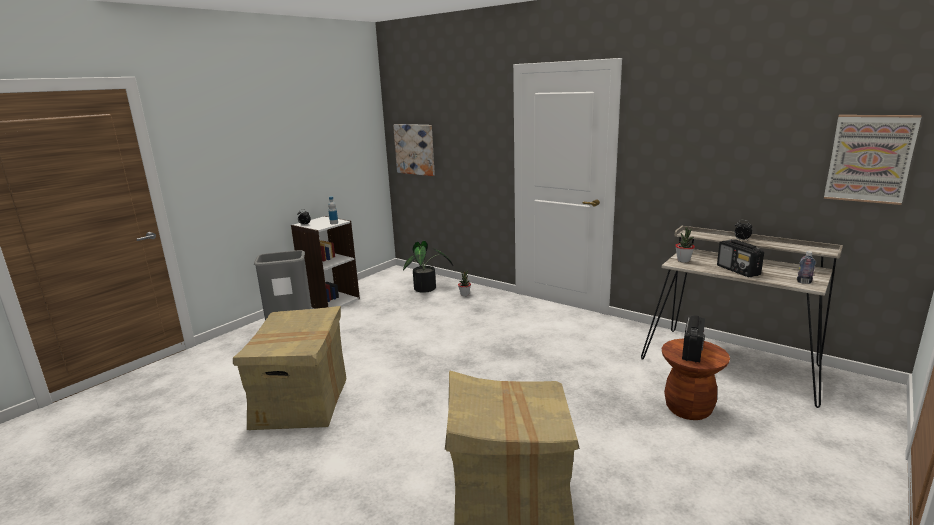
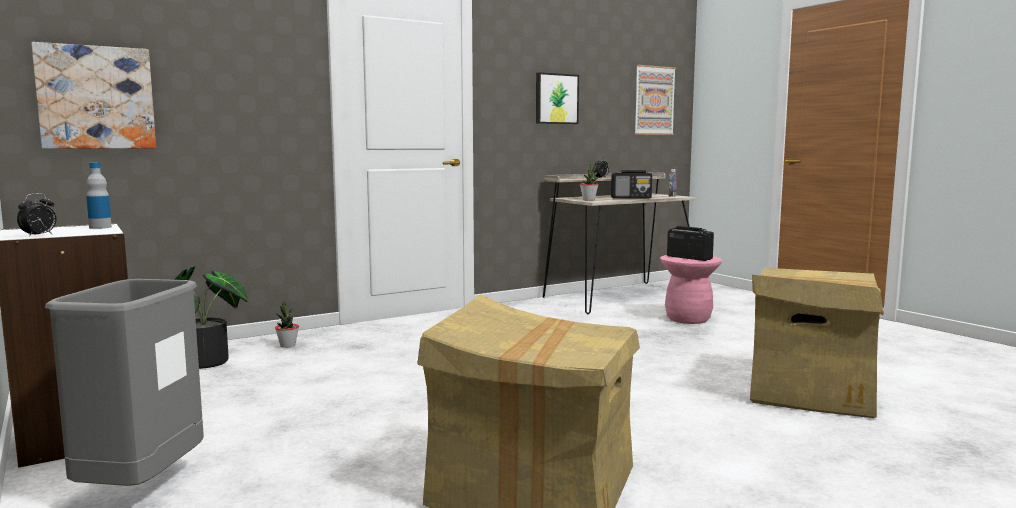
camera: 70 degrees left, 10 degrees down
brown stool [662,338,730,420] -> pink stool [660,255,722,324]
none -> picture [536,72,579,124]

